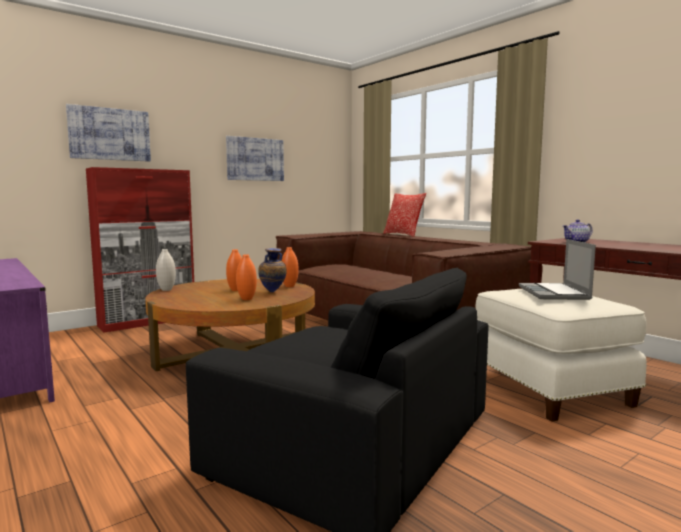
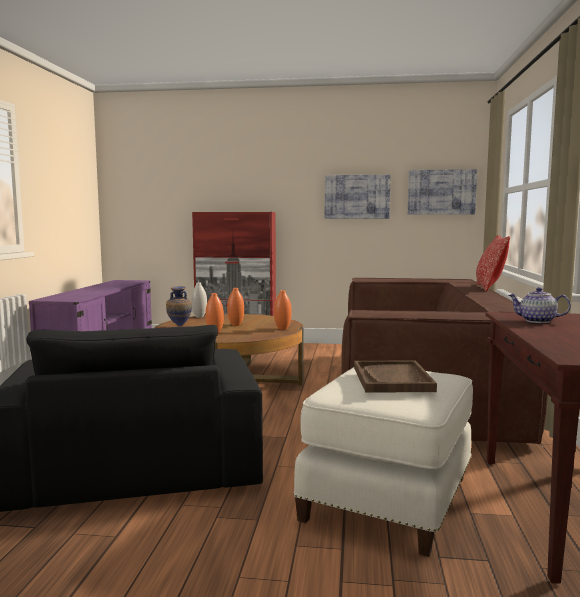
camera: 45 degrees right, 0 degrees up
picture [66,104,151,162] -> picture moved to [408,169,477,215]
vase [258,248,287,292] -> vase moved to [166,286,192,326]
laptop [519,239,596,300] -> brown tray [354,361,437,392]

